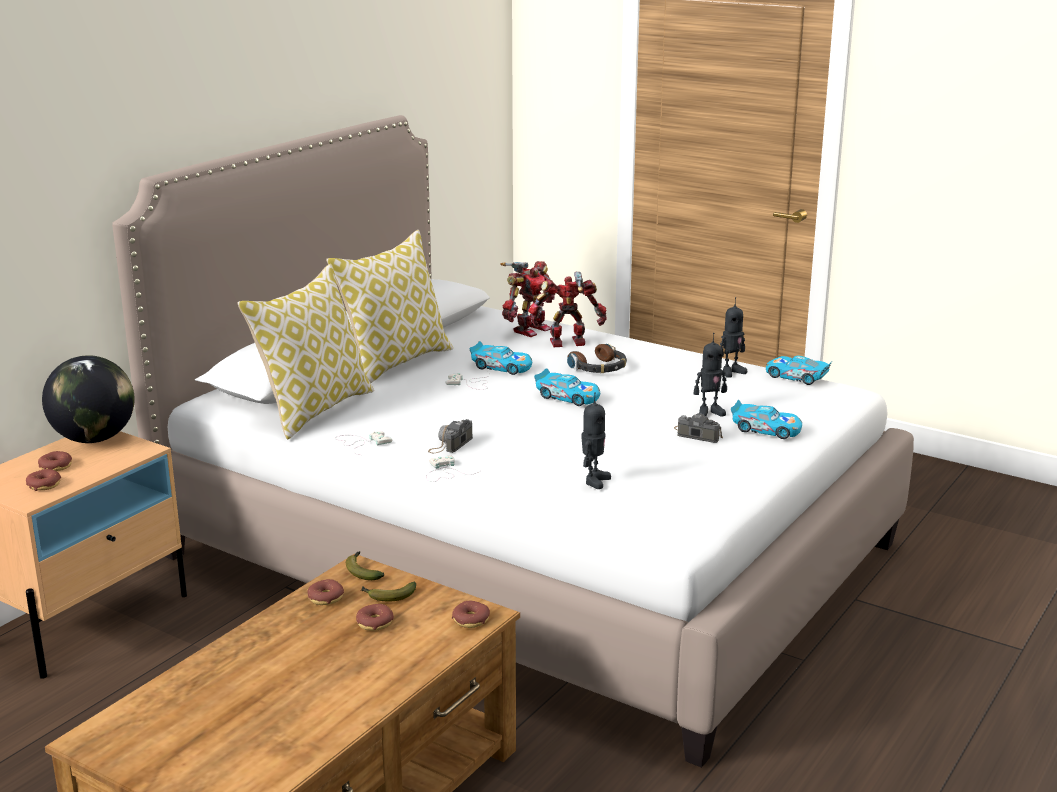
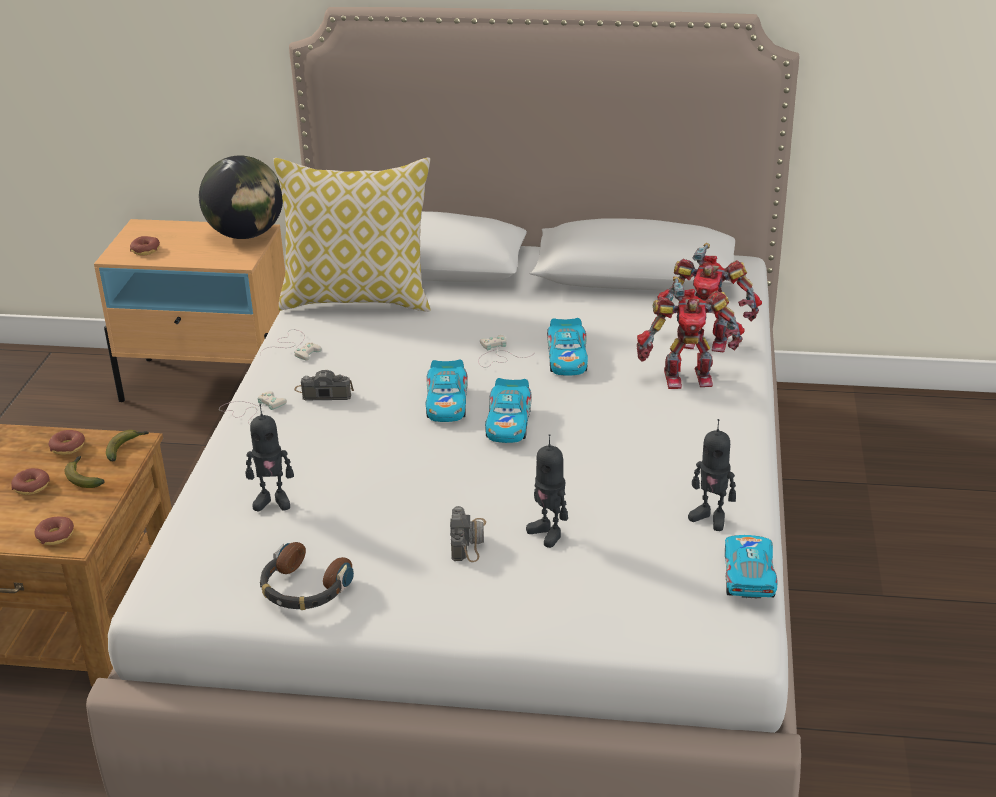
camera: 65 degrees right, 10 degrees up
donut [38,451,72,471] -> none
pillow [326,230,453,383] -> none
toy robot [528,272,607,347] -> toy robot turned 120 degrees clockwise [637,276,745,389]
headphones [567,344,627,373] -> headphones moved to [260,542,354,610]
toy car [731,400,802,439] -> toy car moved to [426,360,468,422]

